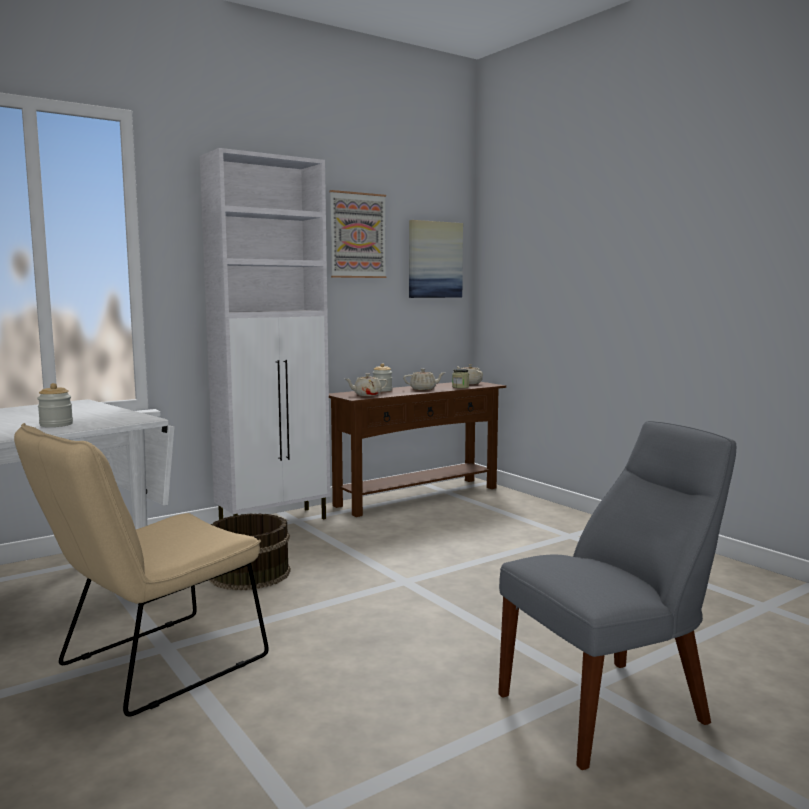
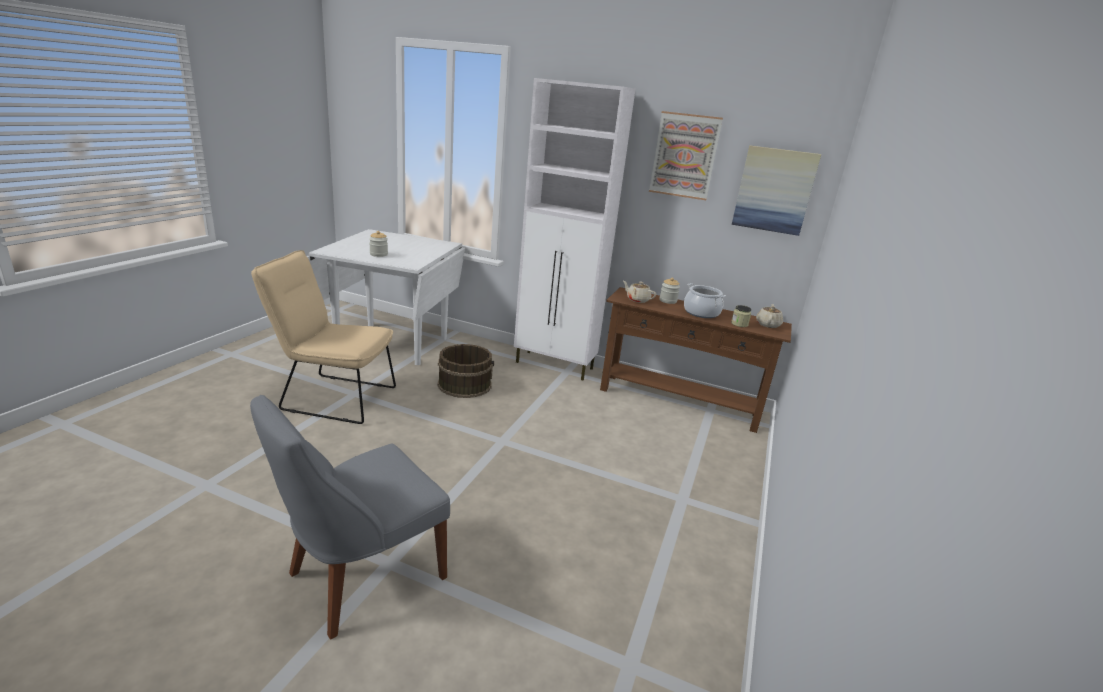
camera: 55 degrees right, 15 degrees up
beige teapot [403,369,444,390] -> cooking pot [684,283,726,318]
grey chair [498,421,736,770] -> grey chair turned 105 degrees clockwise [250,395,450,640]

